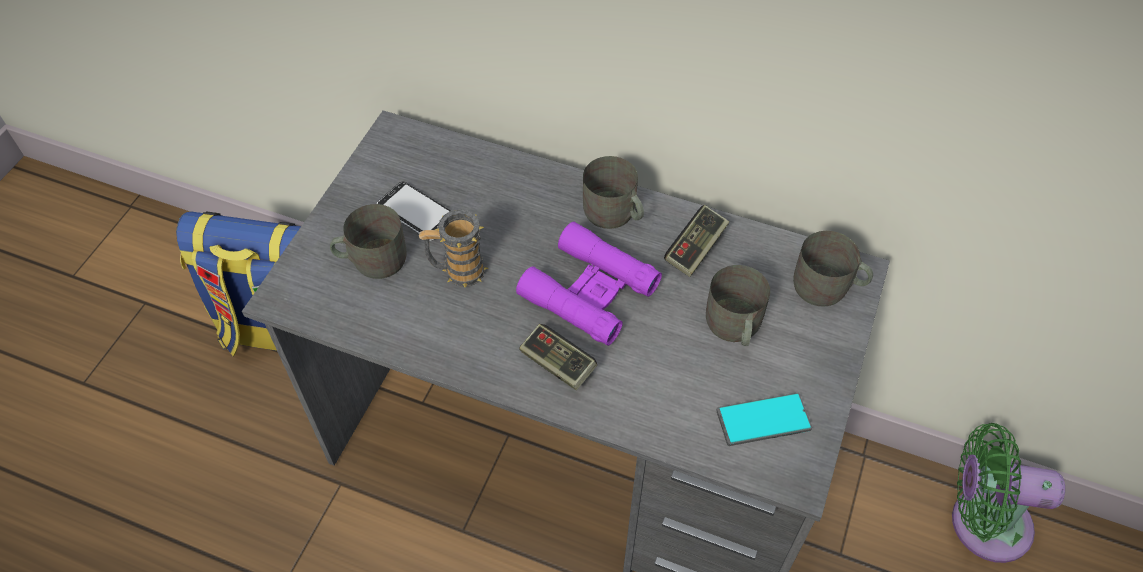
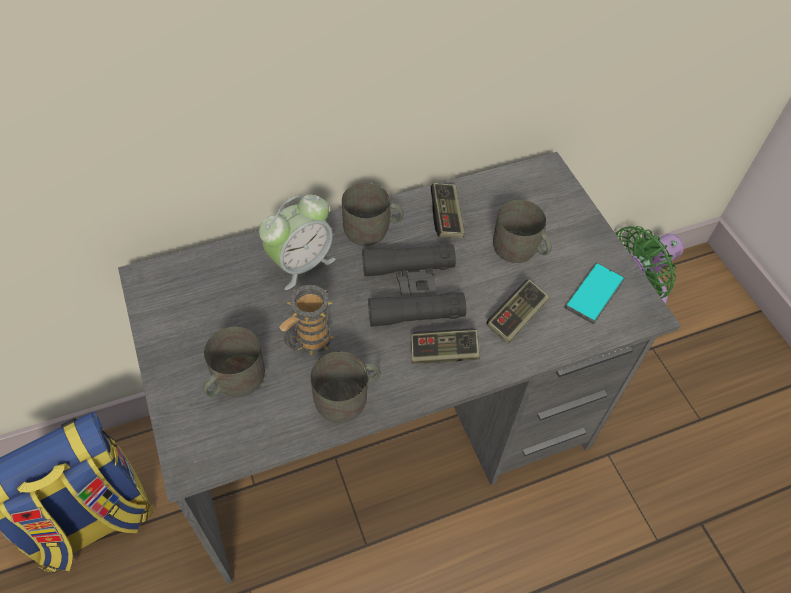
camera: 45 degrees left, 0 degrees up
phone [377,182,451,241] -> none
purple binoculars [516,222,662,346] -> black binoculars [362,244,466,327]
grey mug [793,231,873,307] -> grey mug moved to [311,352,381,423]
none -> alarm clock [259,195,335,290]
none -> game controller [487,279,550,343]

